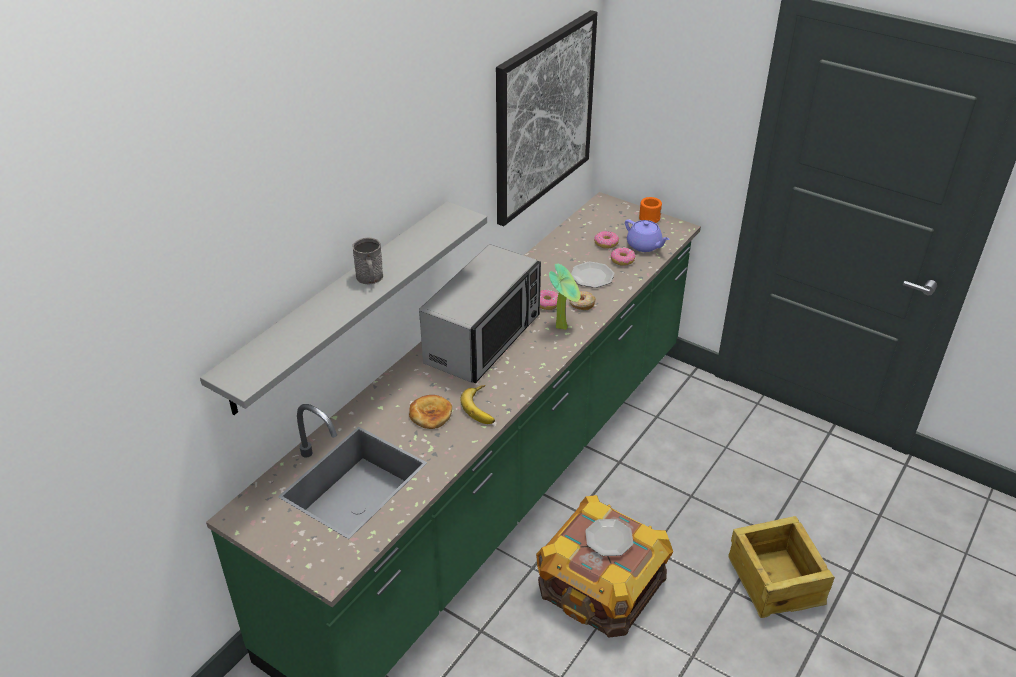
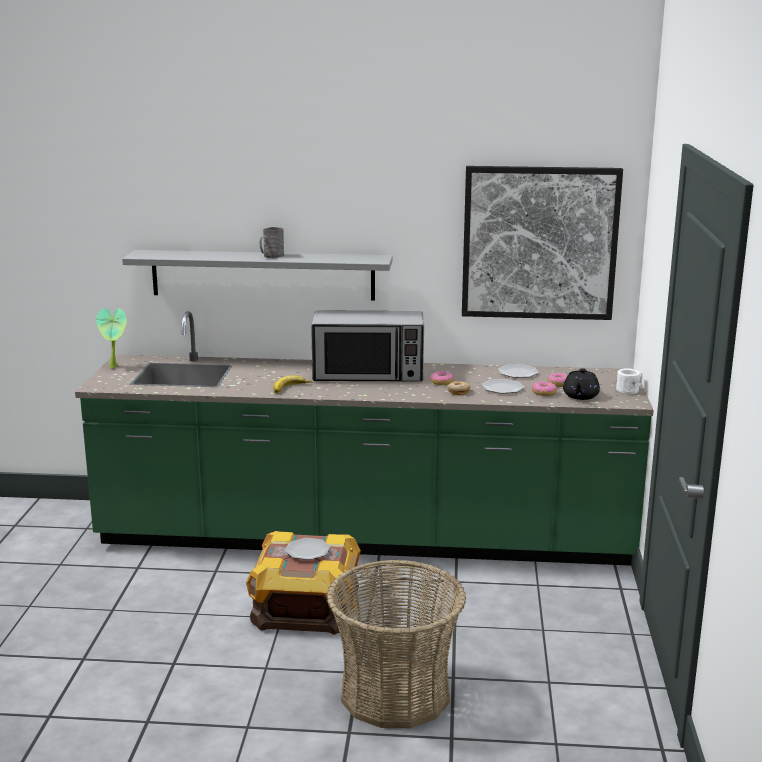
camera: 60 degrees right, 20 degrees down
bread [409,395,452,429] -> none
potted plant [549,264,581,330] -> potted plant moved to [96,308,127,369]
purple teapot [625,220,670,252] -> black teapot [563,368,600,400]
orange mug [639,197,662,223] -> white mug [616,368,643,394]
crate [728,516,835,618] -> basket [326,560,466,728]
none -> plate [498,364,539,378]

